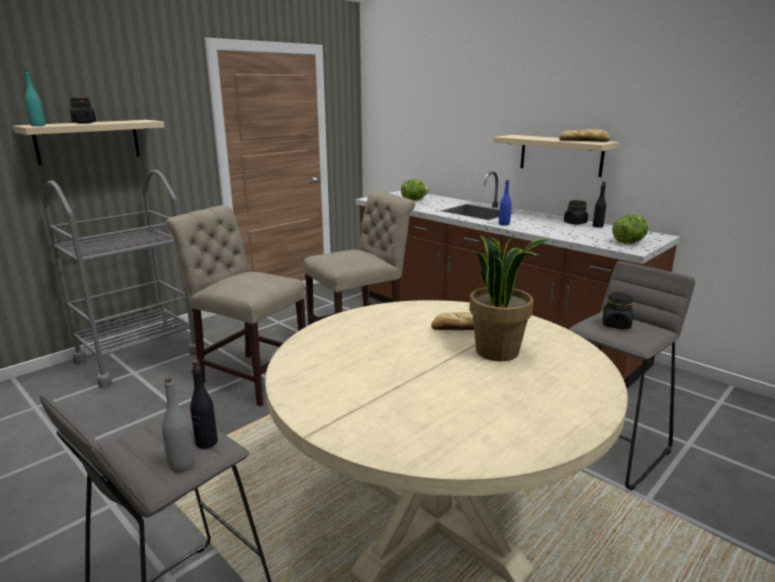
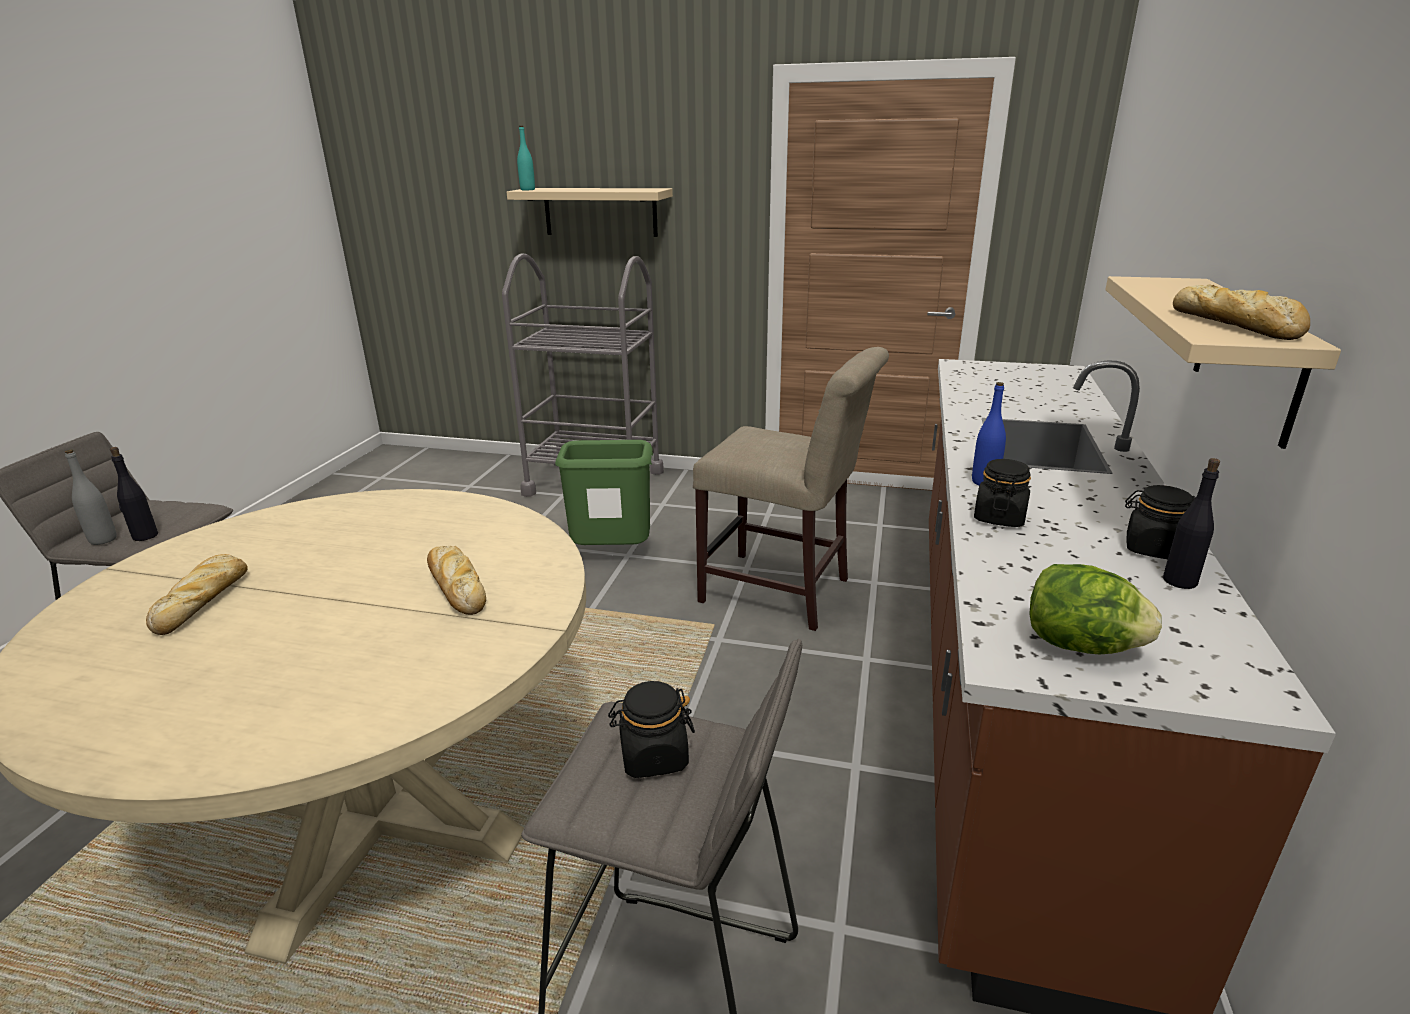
camera: 60 degrees right, 5 degrees up
black jar [70,98,96,124] -> black jar moved to [974,459,1031,527]
beige chair [166,205,306,406] -> green trash can [555,440,653,545]
lettuce [401,180,429,201] -> none
potted plant [469,234,549,361] -> none
none -> bread [146,554,248,635]

